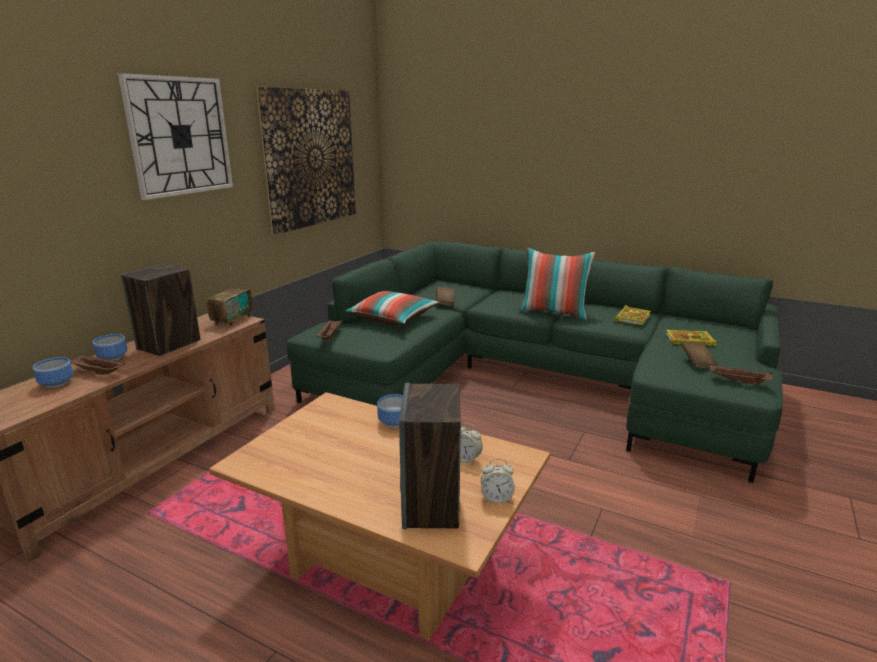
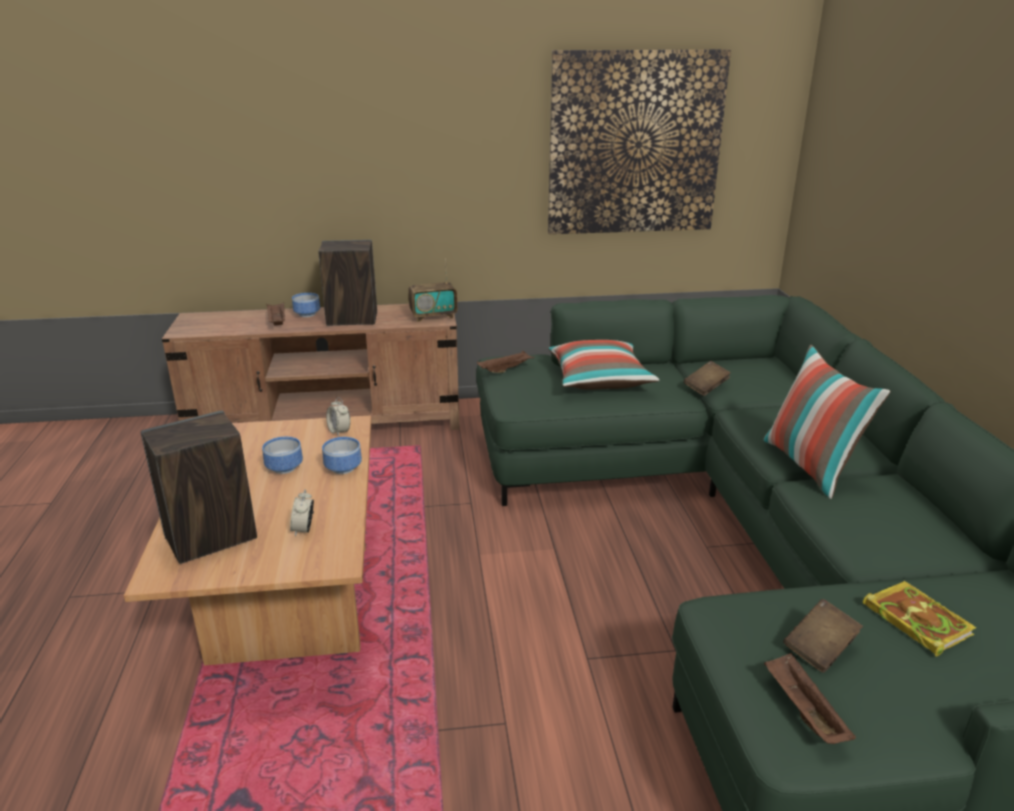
camera: 55 degrees right, 5 degrees up
bowl [33,357,73,388] -> bowl moved to [262,436,303,474]
wall clock [118,73,233,200] -> none
alarm clock [481,459,515,504] -> alarm clock moved to [326,397,350,437]
book [614,305,651,325] -> none

